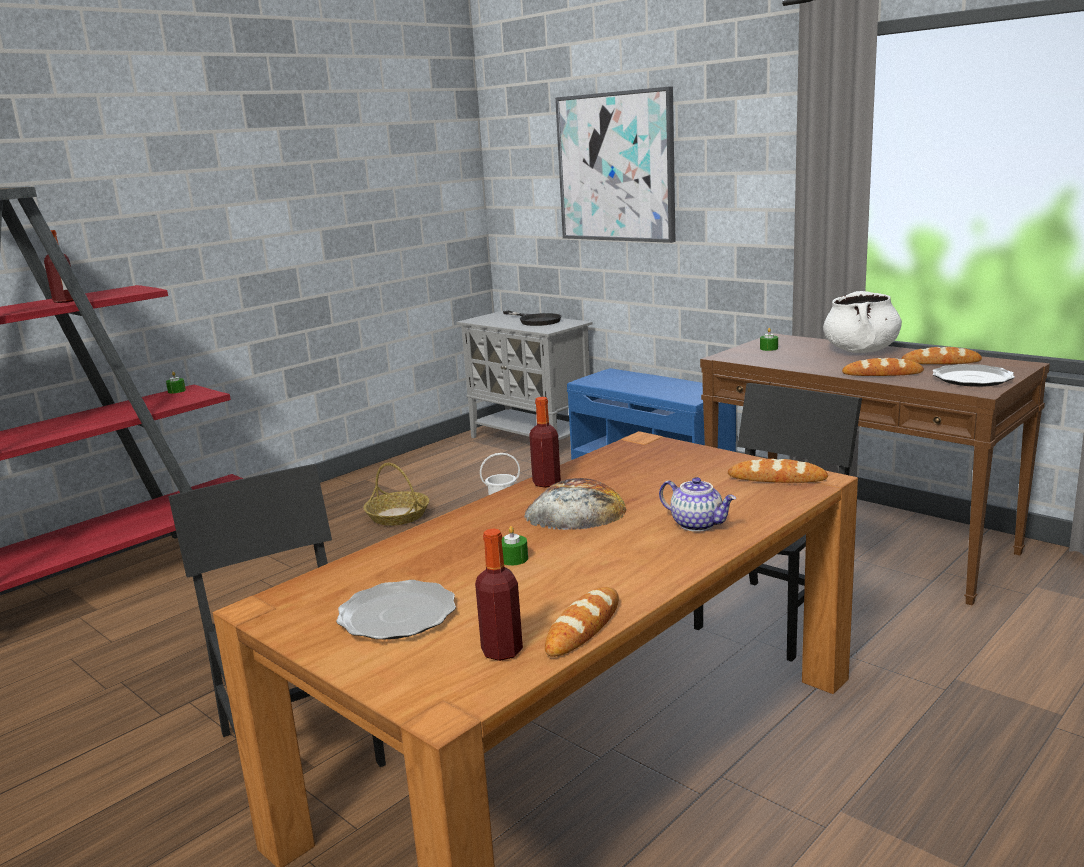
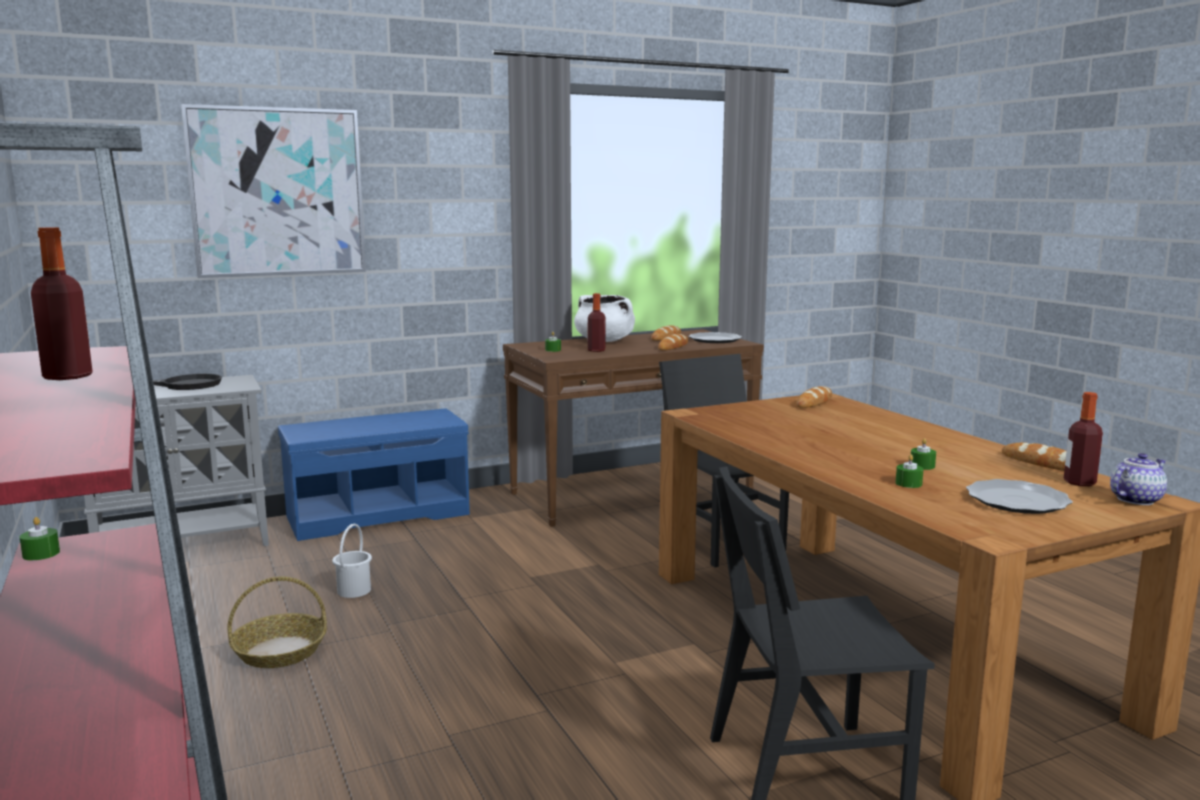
camera: 70 degrees left, 5 degrees down
bread [524,478,626,530] -> none
bottle [529,397,561,488] -> bottle moved to [588,293,606,352]
teapot [659,477,736,532] -> teapot moved to [1110,453,1167,505]
none -> green candle [896,454,923,488]

